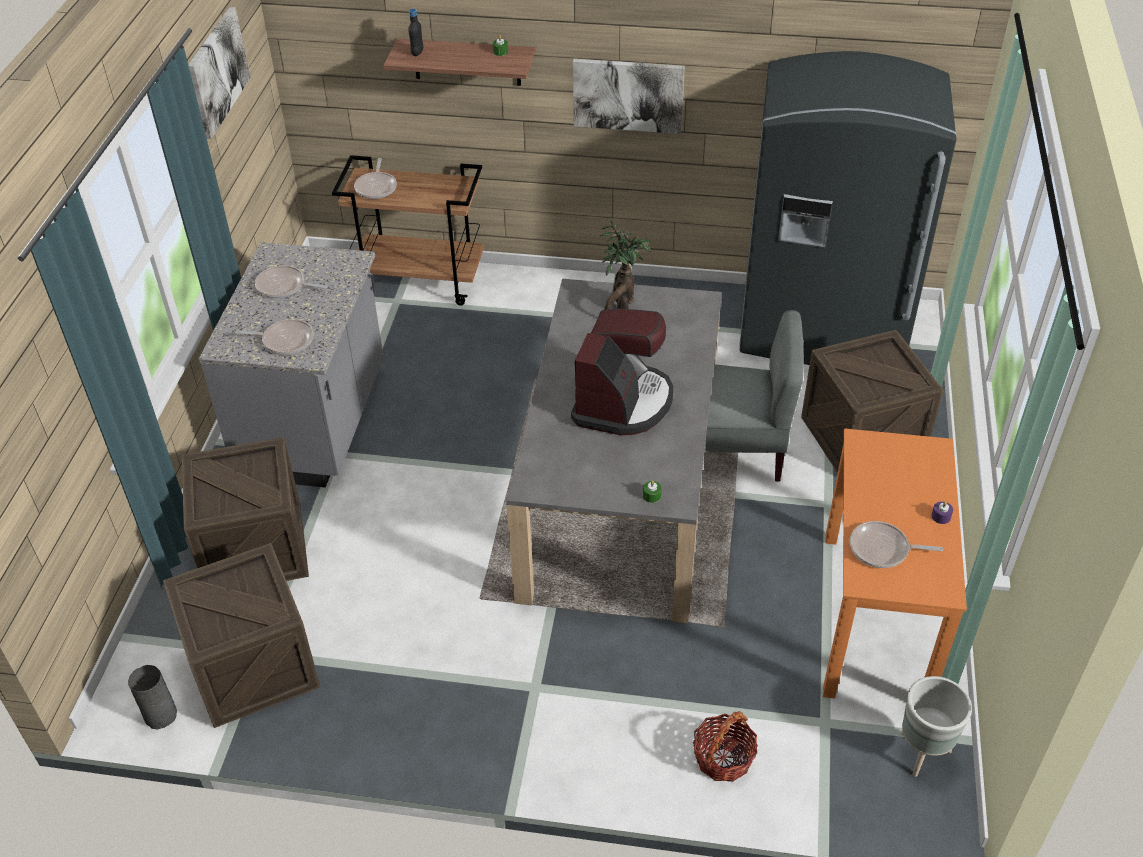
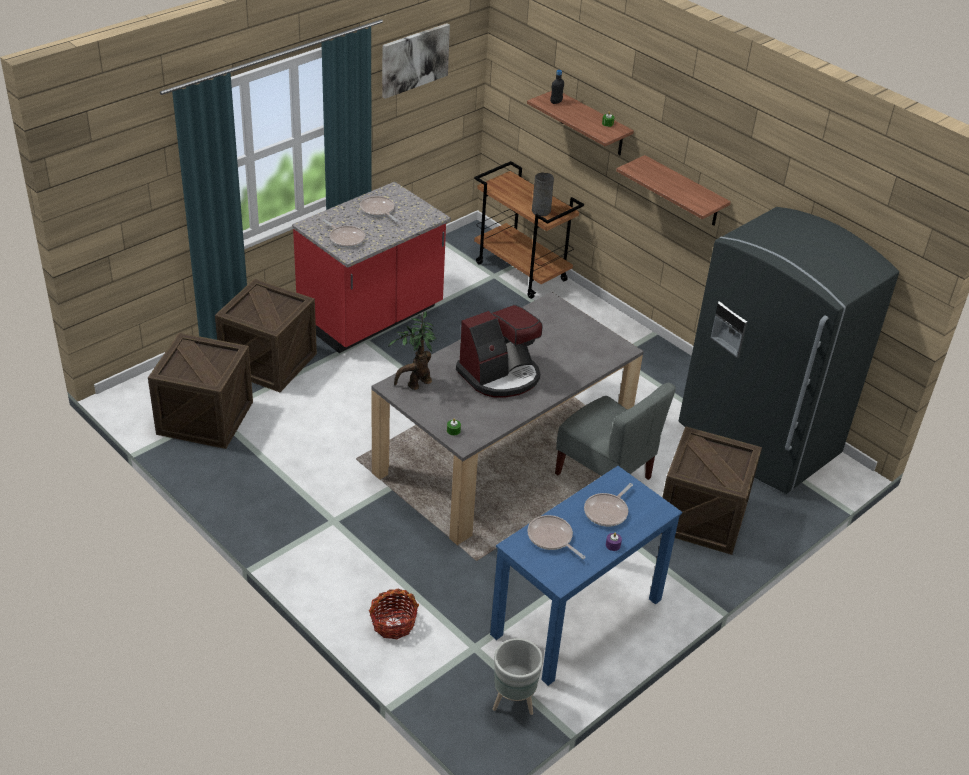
camera: 35 degrees right, 5 degrees down
grey vase [128,665,177,730] -> grey vase moved to [532,172,554,216]
grey counter [199,242,384,488] -> red counter [292,182,451,353]
frying pan [354,158,397,199] -> frying pan moved to [584,483,633,527]
picture [573,59,685,134] -> shelf [616,155,731,226]
potted plant [600,220,651,310] -> potted plant moved to [388,311,436,390]
orange desk [823,428,967,699] -> blue desk [490,466,682,686]

